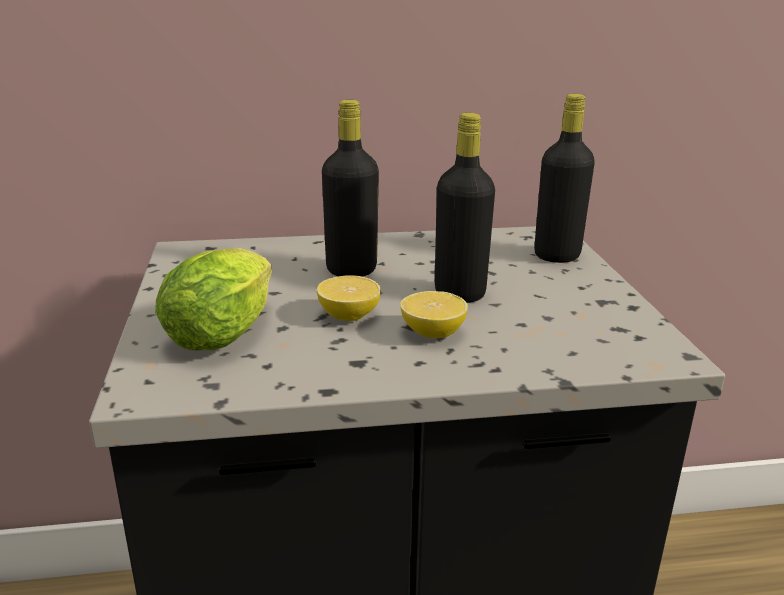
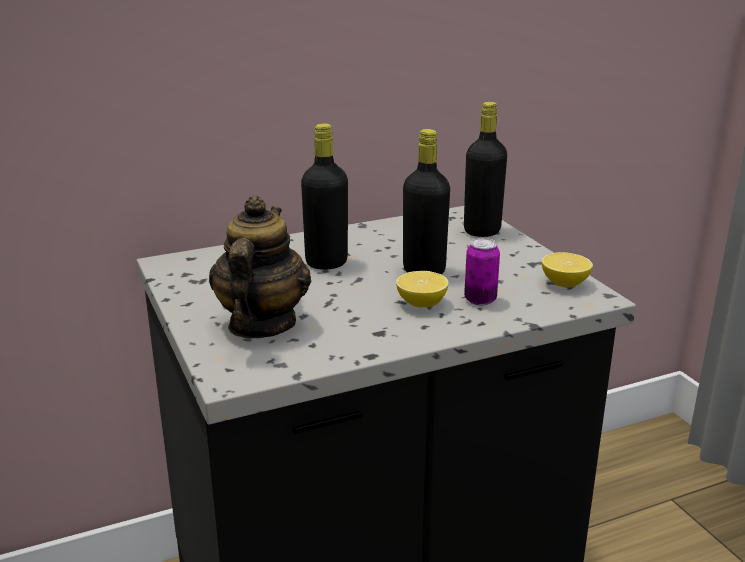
camera: 15 degrees left, 0 degrees up
lettuce [155,248,272,350] -> teapot [209,195,312,338]
lemon [317,275,381,321] -> lemon moved to [541,252,593,288]
none -> can [464,238,500,305]

